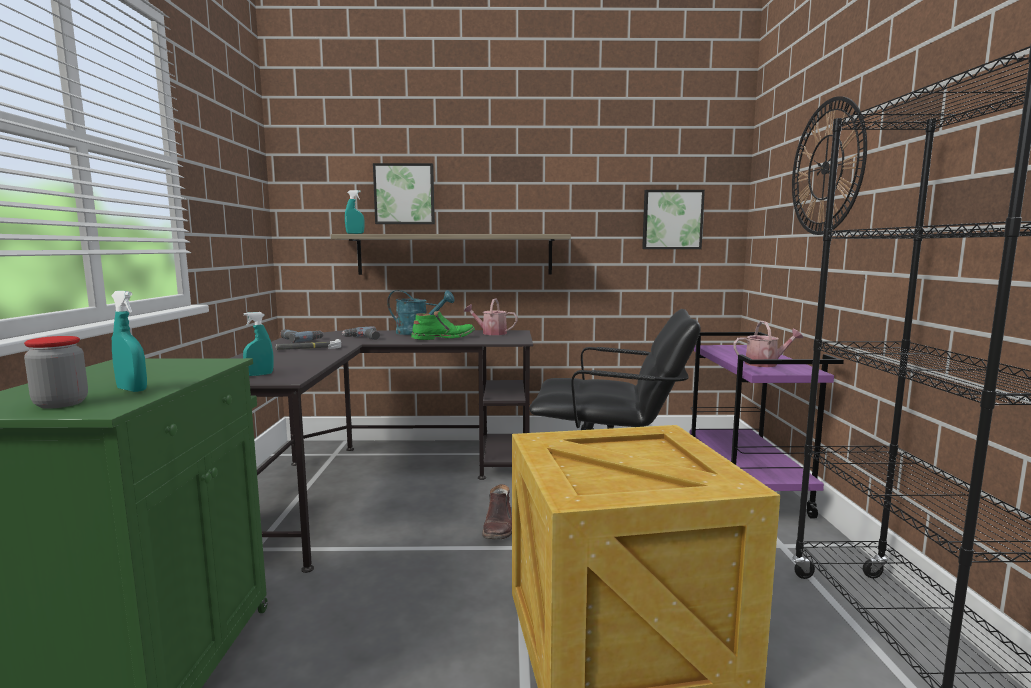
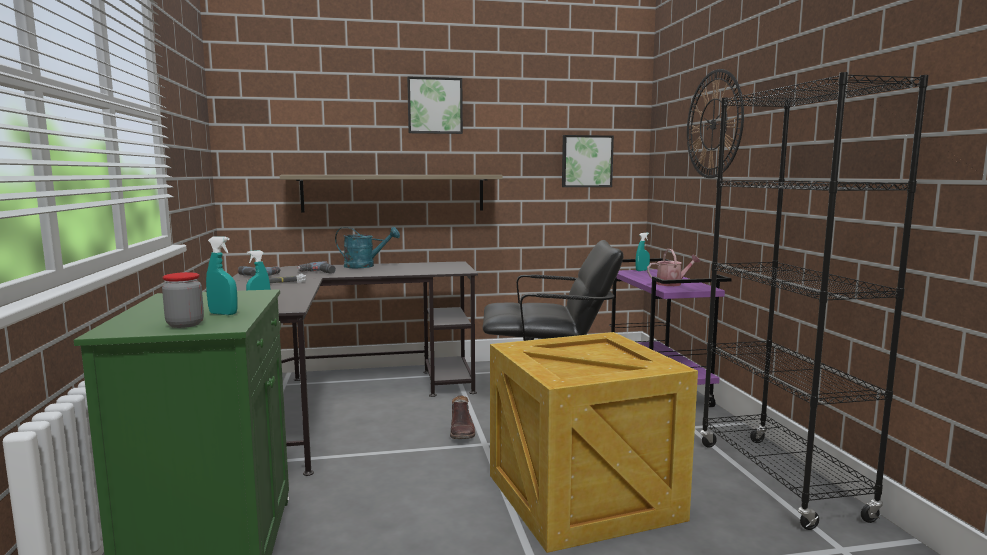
camera: 10 degrees left, 0 degrees up
turquoise spray bottle [345,190,364,234] -> turquoise spray bottle moved to [636,233,650,271]
picture [373,163,435,224] -> picture moved to [407,76,463,134]
green boot [411,311,475,340] -> none
watering can [464,298,518,335] -> none

